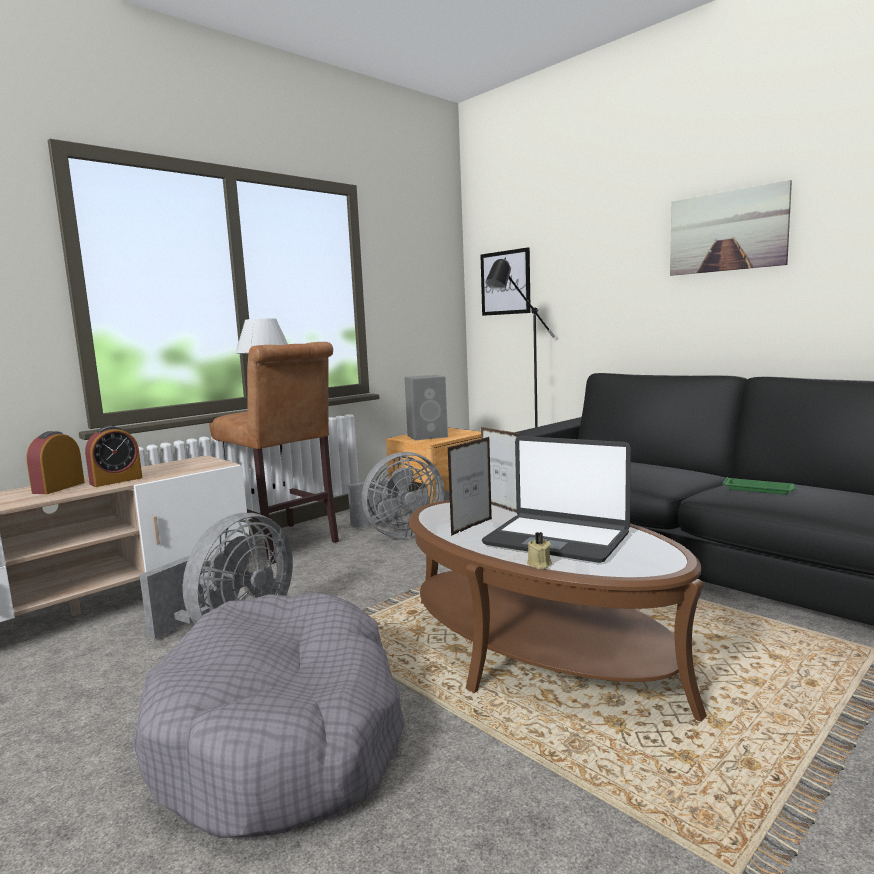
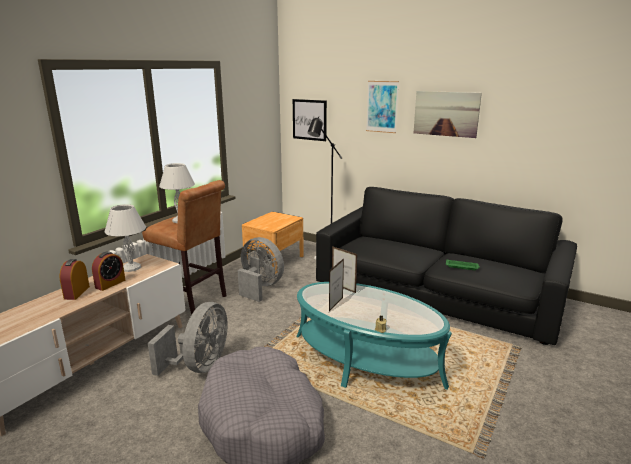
camera: 15 degrees left, 10 degrees up
grey fan [348,452,444,538] -> grey fan turned 105 degrees counterclockwise [238,237,284,302]
grey speaker [404,375,448,440] -> none
brown coffee table [409,500,707,722] -> turquoise coffee table [296,282,452,390]
laptop [482,436,631,563] -> none
none -> white table lamp [105,204,146,272]
none -> picture [366,81,399,133]

